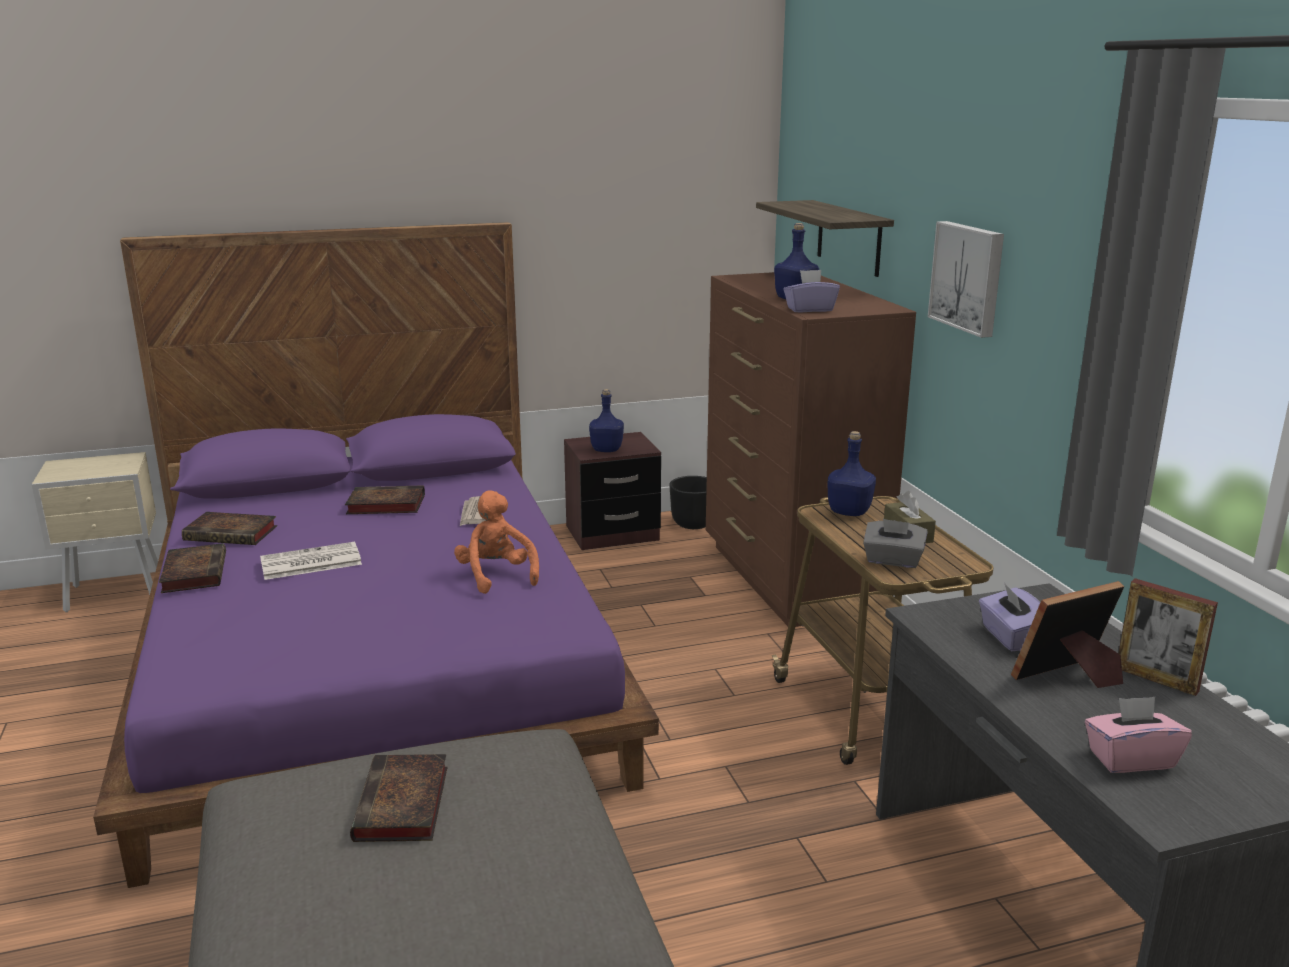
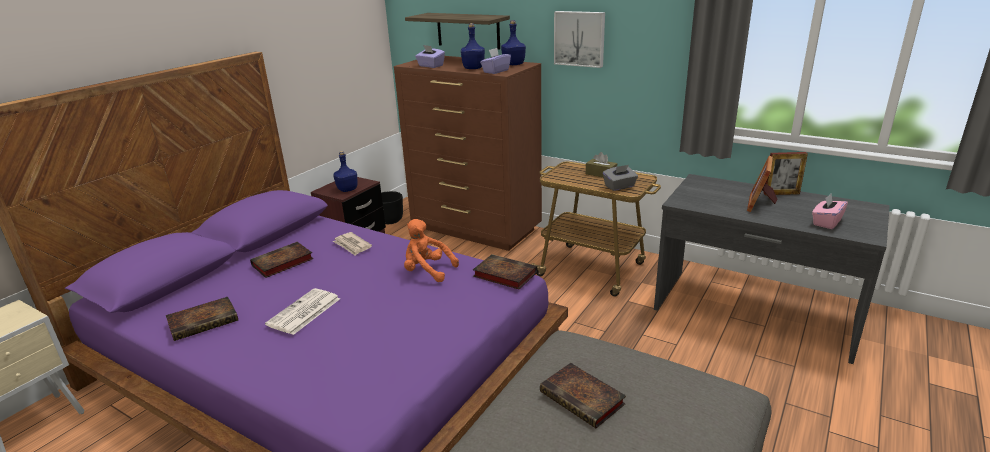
camera: 40 degrees left, 5 degrees up
book [159,543,226,593] -> book moved to [473,254,537,289]
blue bottle [827,431,876,516] -> blue bottle moved to [501,20,526,65]
purple tissue box [979,582,1040,651] -> purple tissue box moved to [415,45,445,68]

